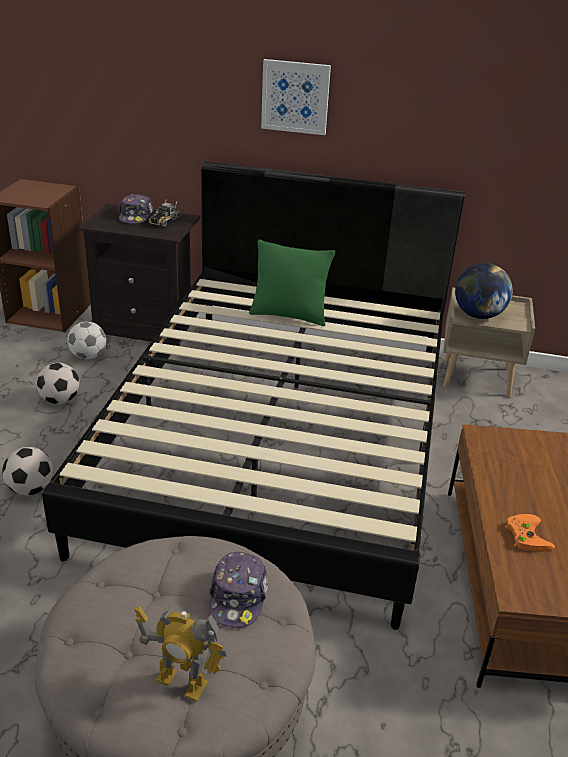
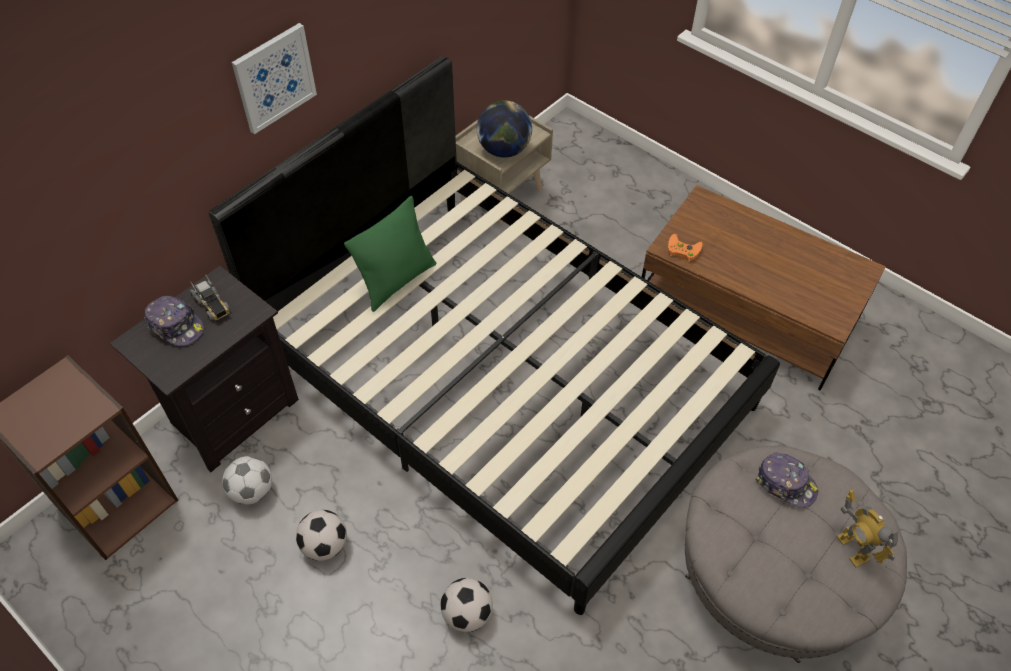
camera: 60 degrees left, 20 degrees up
toy robot [134,606,228,701] -> toy robot turned 105 degrees clockwise [836,490,898,568]
orange game controller [505,514,555,552] -> orange game controller moved to [668,234,703,262]

